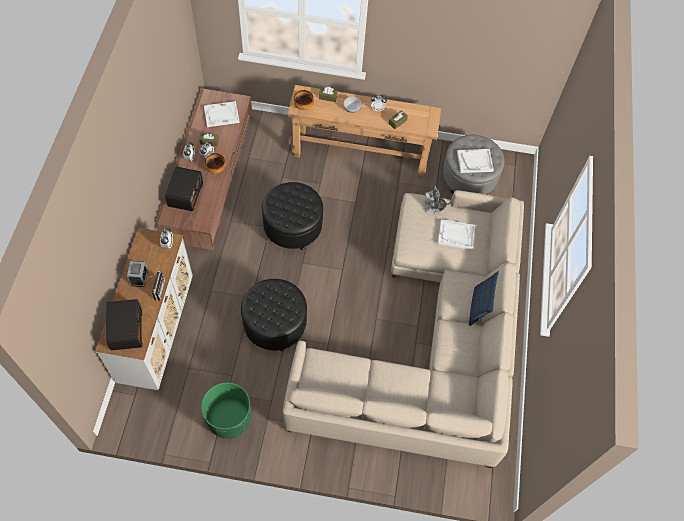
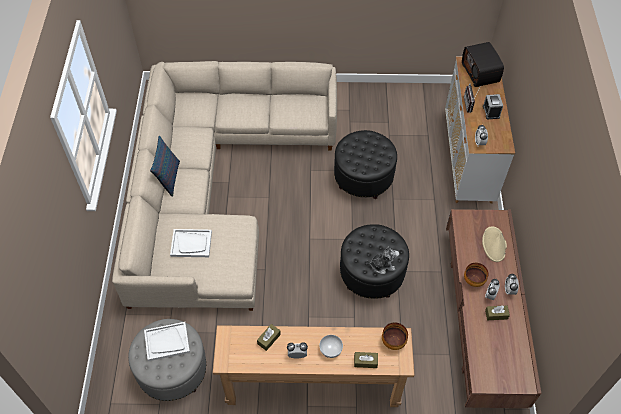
camera: 175 degrees right, 5 degrees down
radio [165,167,203,211] -> beige hat [482,226,507,262]
green planter [201,382,251,439] -> none
white tray [204,101,240,127] -> none
plush toy [425,185,451,214] -> plush toy moved to [367,246,399,274]

